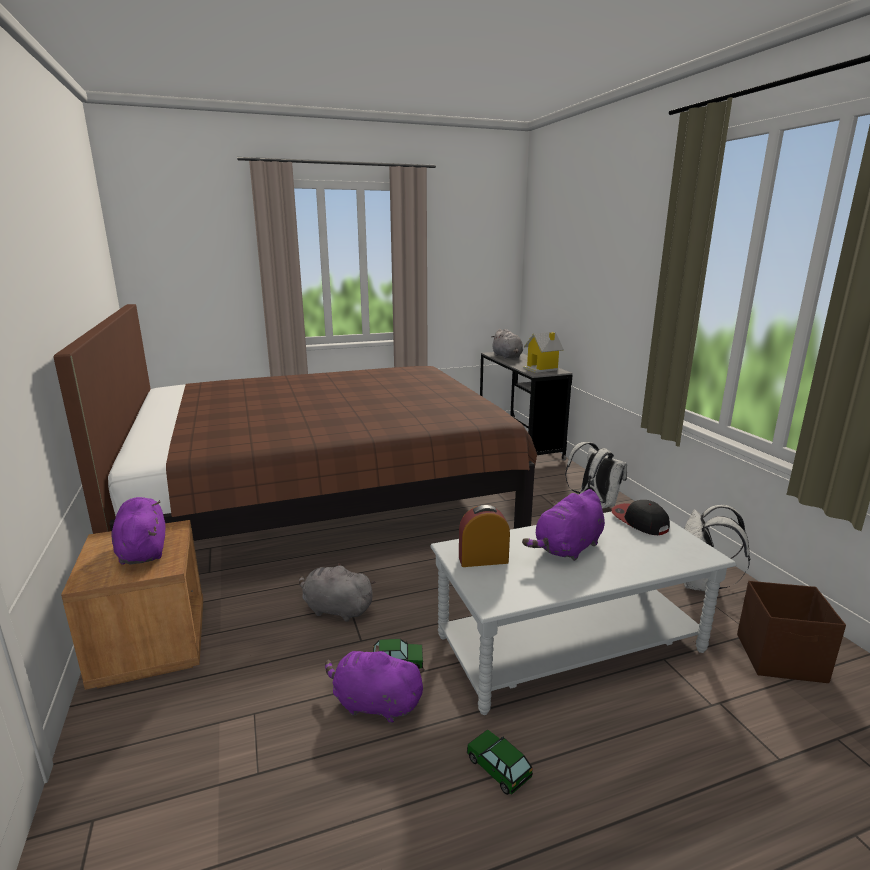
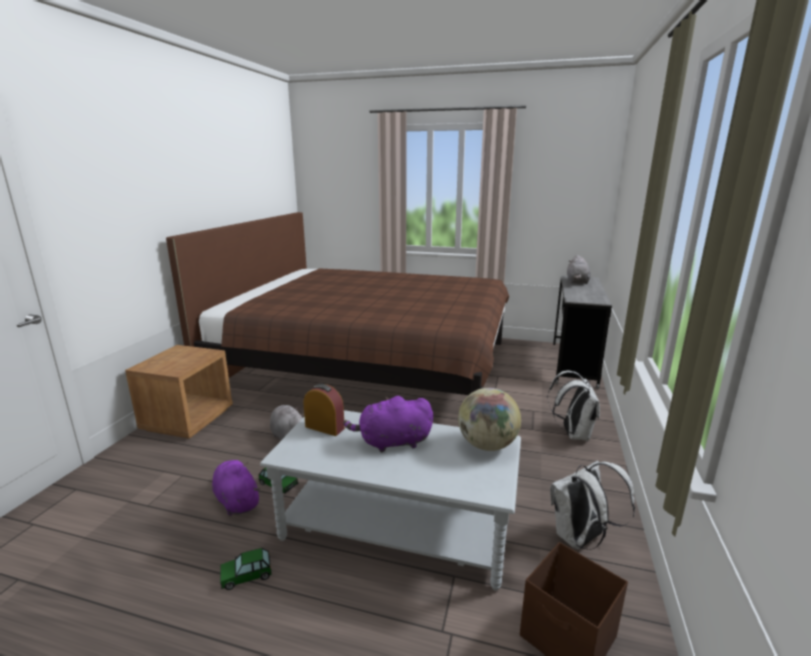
camera: 35 degrees right, 0 degrees up
purple plush toy [111,497,165,565] -> none
toy car [466,729,533,795] -> toy car turned 105 degrees counterclockwise [220,548,272,590]
toy house [523,332,564,373] -> none
cap [612,500,670,535] -> globe [458,388,521,451]

